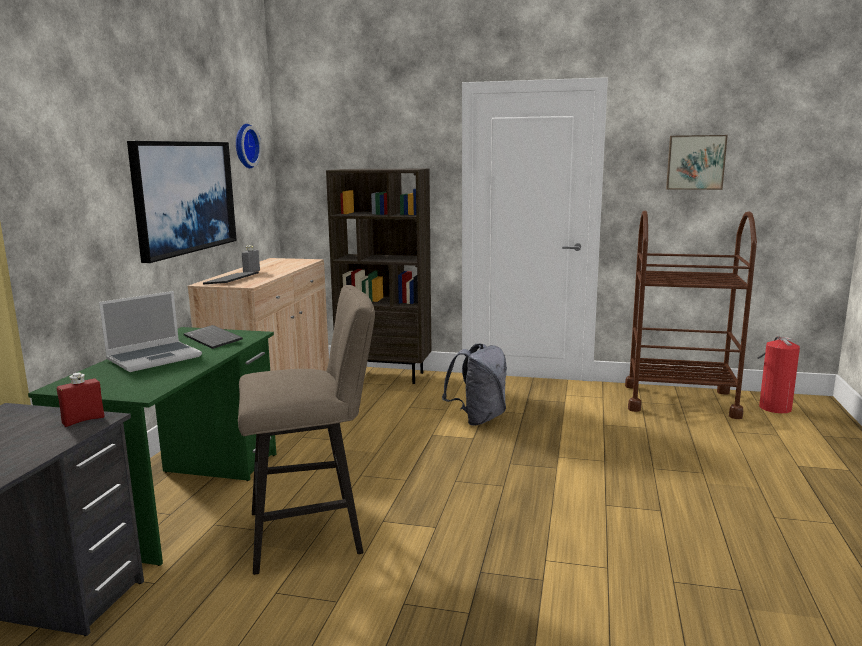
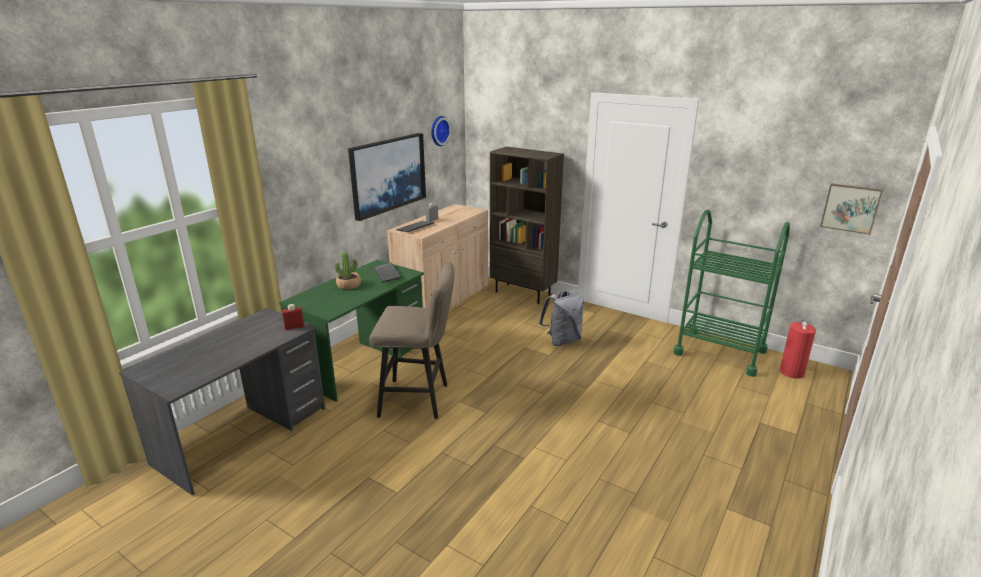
camera: 20 degrees right, 10 degrees up
laptop [99,291,202,372] -> potted plant [335,252,361,290]
brown cart [625,211,757,419] -> green cart [674,210,790,377]
picture [666,135,728,190] -> picture moved to [820,183,883,235]

